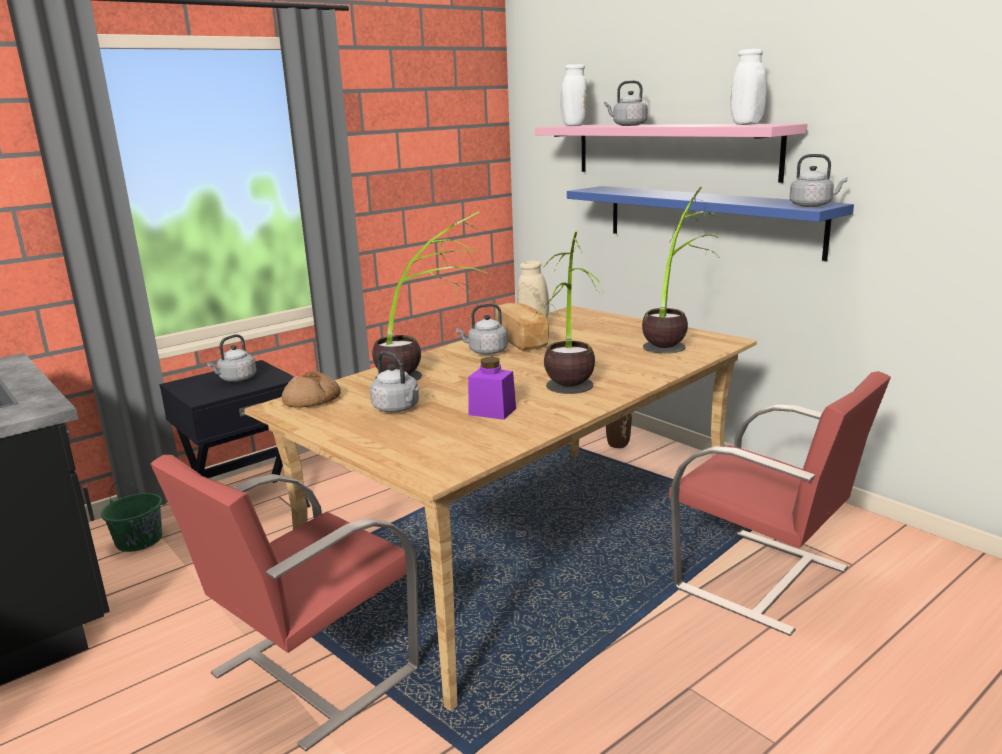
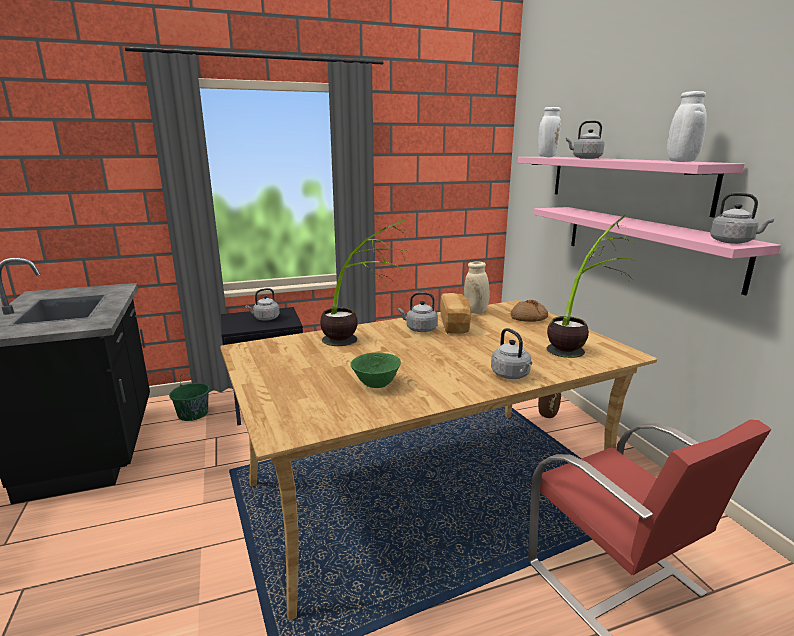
camera: 20 degrees right, 0 degrees up
red chair [151,455,419,751] -> none
bread [281,371,341,408] -> bread moved to [511,300,548,322]
grey kettle [370,351,419,412] -> grey kettle moved to [491,328,532,379]
purple jar [468,357,516,420] -> green bowl [350,353,401,388]
potted plant [534,230,604,394] -> none
blue shelf [567,186,854,261] -> pink shelf [533,207,781,295]

